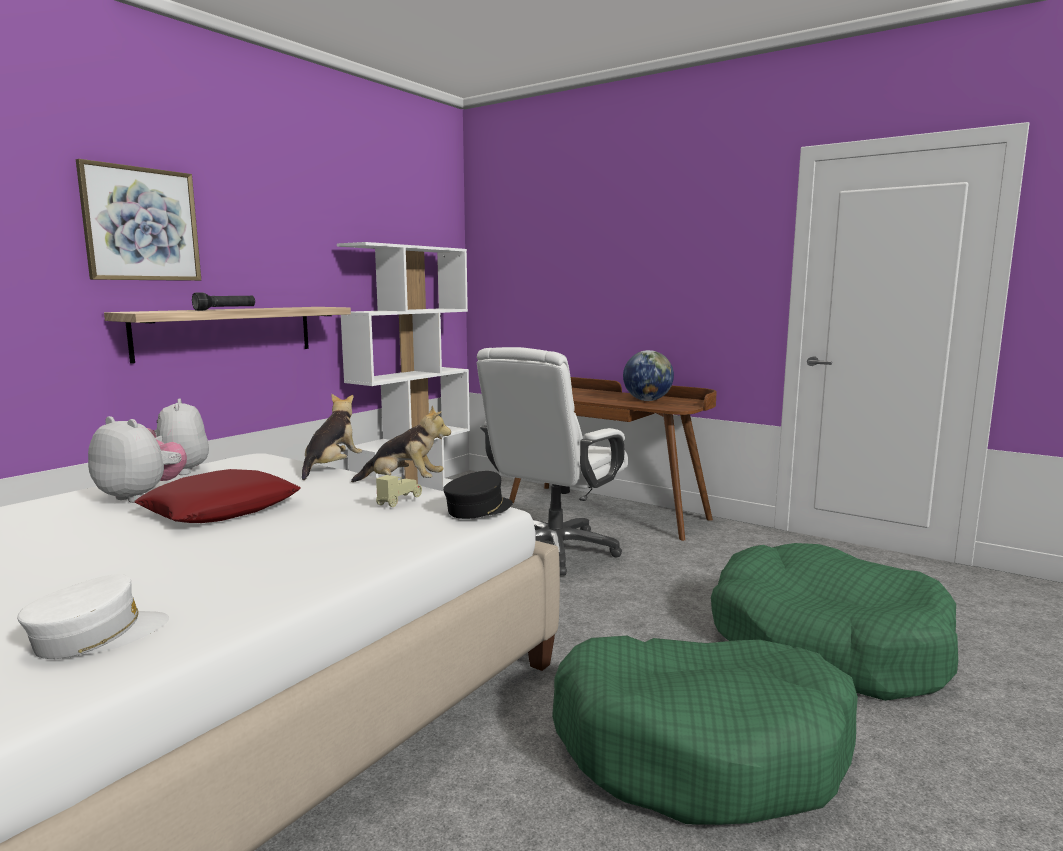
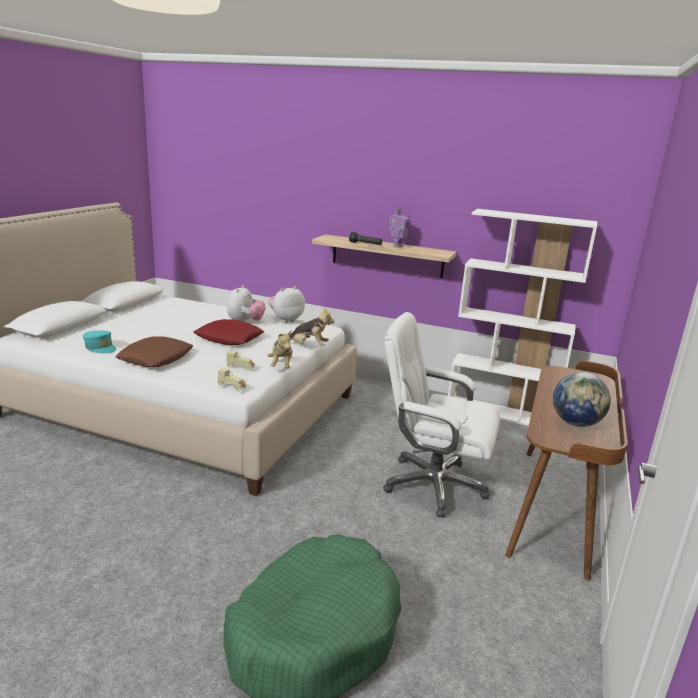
camera: 75 degrees right, 10 degrees up
white cap [17,574,169,659] -> turquoise cap [83,330,116,354]
picture [76,159,201,281] -> none
black cap [443,471,513,519] -> beige toy car [218,368,246,391]
green dog bed [552,636,858,825] -> none
none -> brown pillow [115,336,193,367]
none -> toy robot [389,207,410,248]

